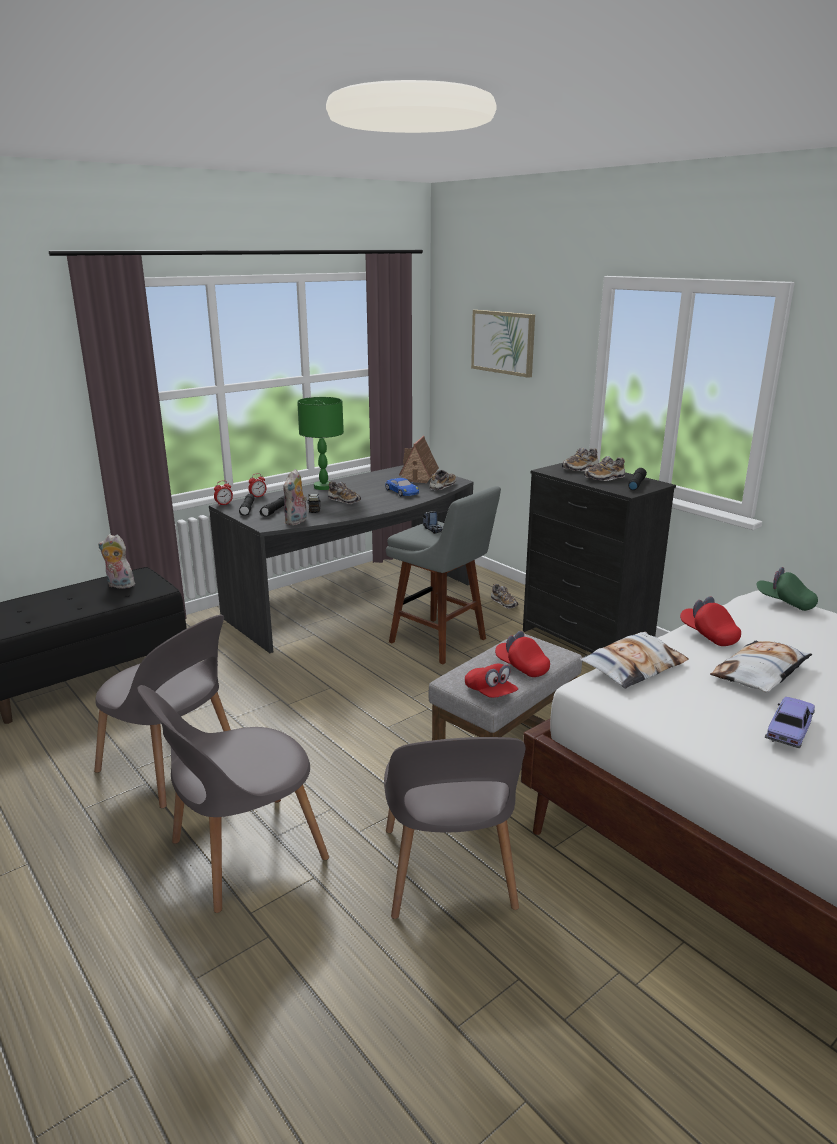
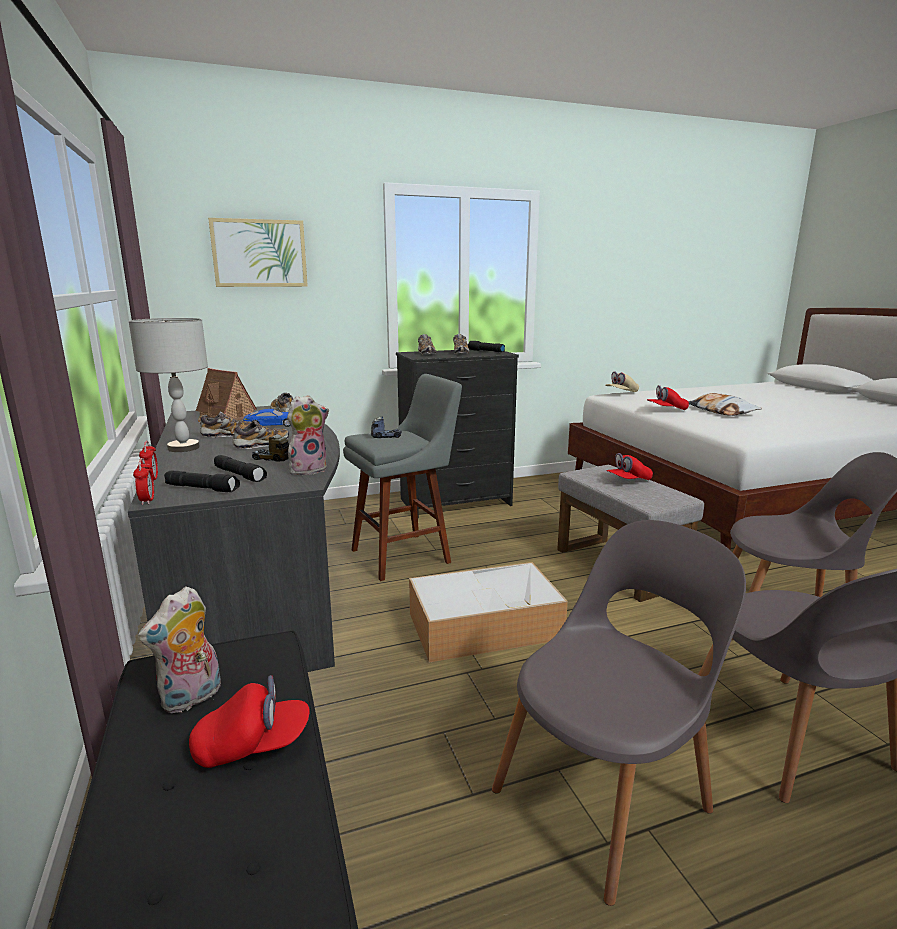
camera: 70 degrees left, 5 degrees down
plush toy [283,469,307,525] -> plush toy turned 75 degrees counterclockwise [287,395,329,475]
green table lamp [297,397,344,490] -> grey table lamp [128,318,208,452]
red cap [465,663,518,698] -> red cap moved to [189,675,309,768]
shoe [491,584,518,609] -> shoe moved to [198,411,251,438]
pillow [580,632,689,688] -> none
green cap [757,567,818,611] -> beige cap [605,371,639,392]
toy car [765,697,815,748] -> none
none -> storage box [409,562,568,662]

